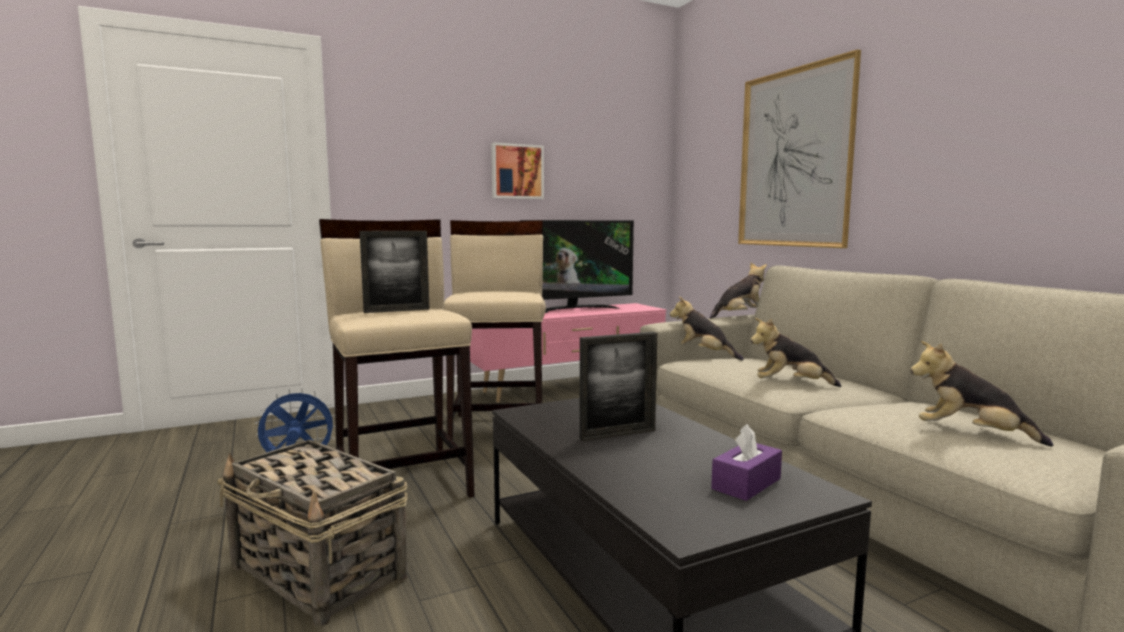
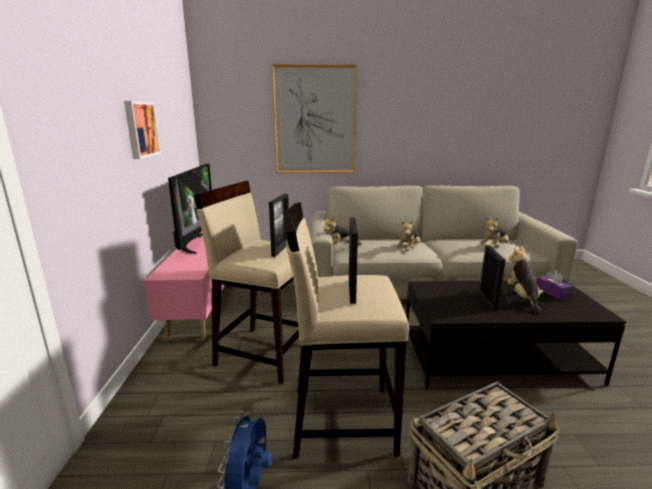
camera: 65 degrees left, 10 degrees up
plush toy [709,263,767,319] -> plush toy moved to [507,246,543,314]
none -> picture frame [269,194,289,257]

